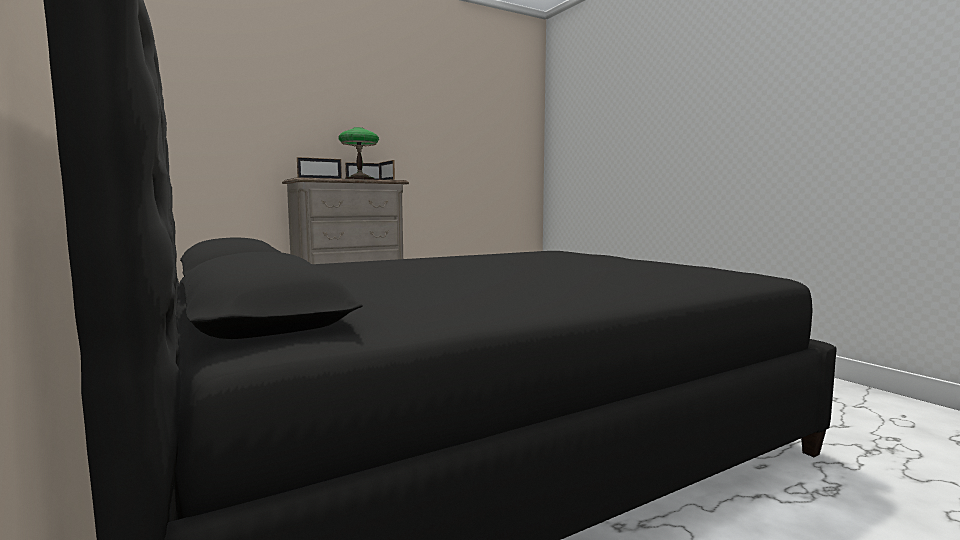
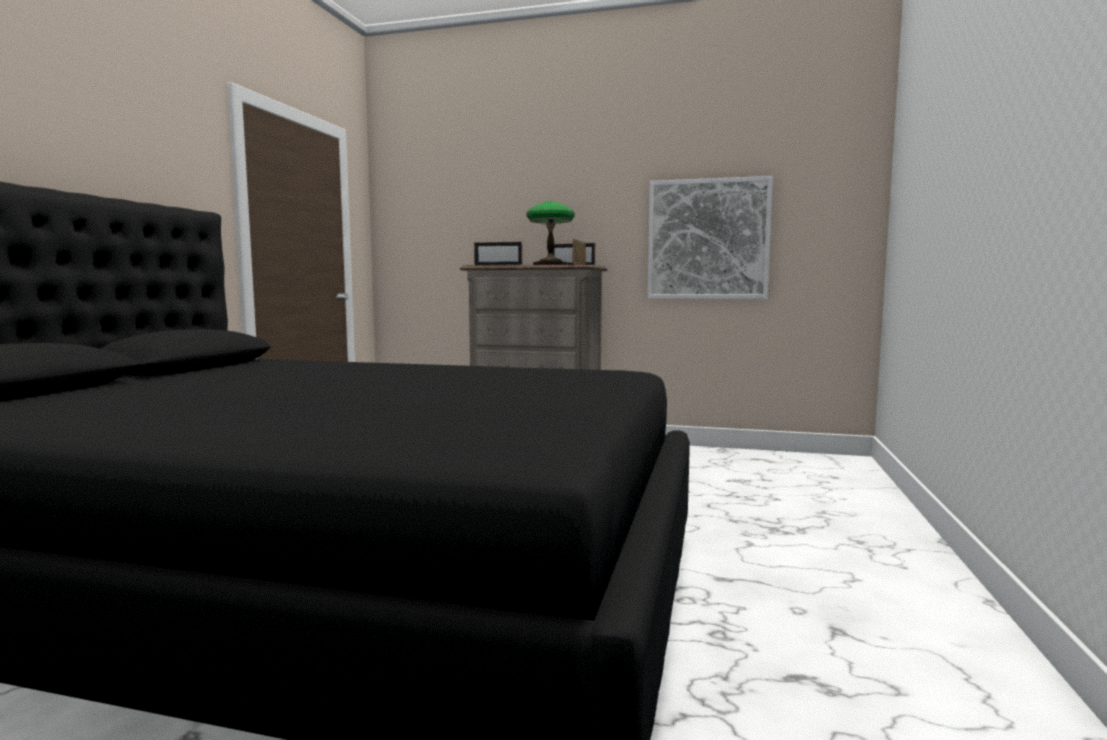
camera: 45 degrees right, 0 degrees up
none -> picture [648,176,773,299]

